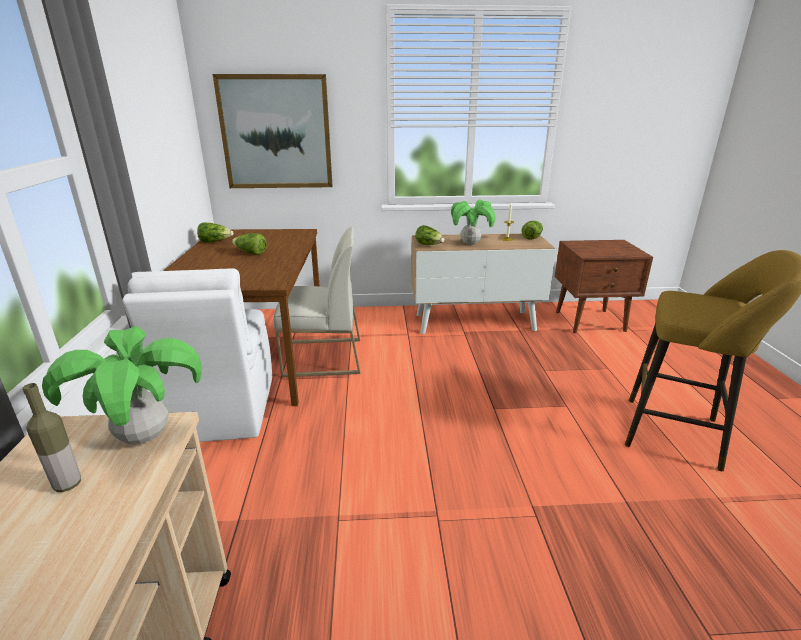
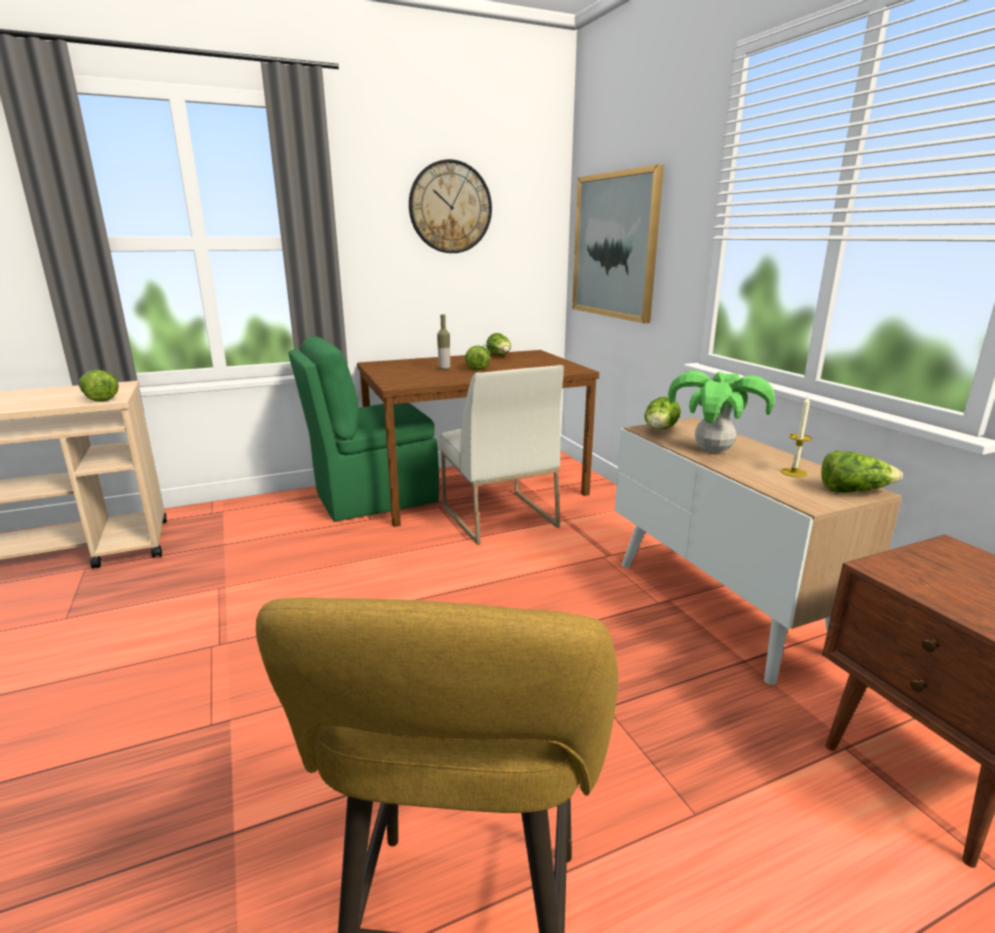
camera: 70 degrees right, 5 degrees down
bottle [22,383,81,492] -> bottle moved to [437,315,450,370]
potted plant [42,326,202,444] -> lettuce [79,370,119,402]
white chair [122,268,272,442] -> green chair [288,336,439,522]
none -> wall clock [409,159,492,253]

